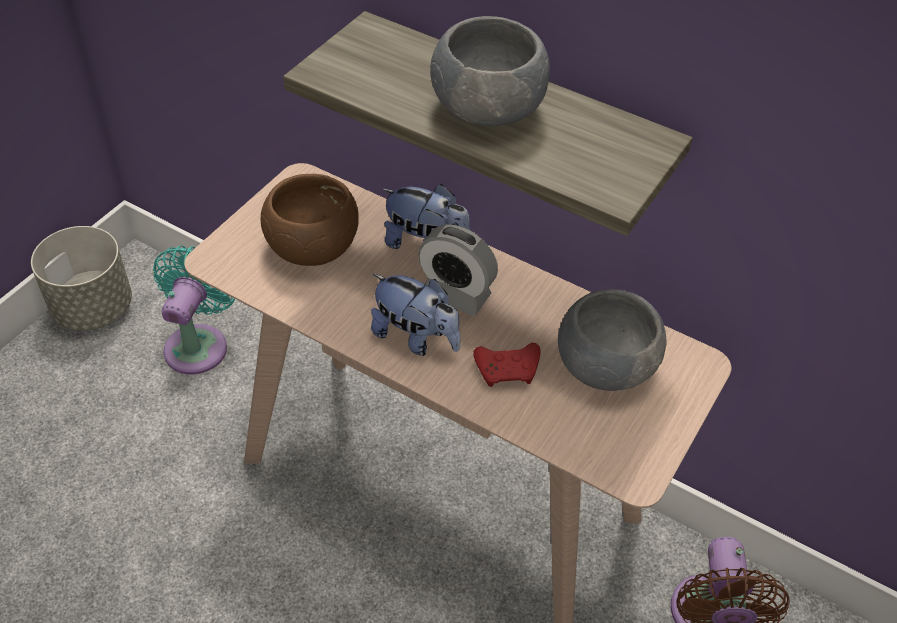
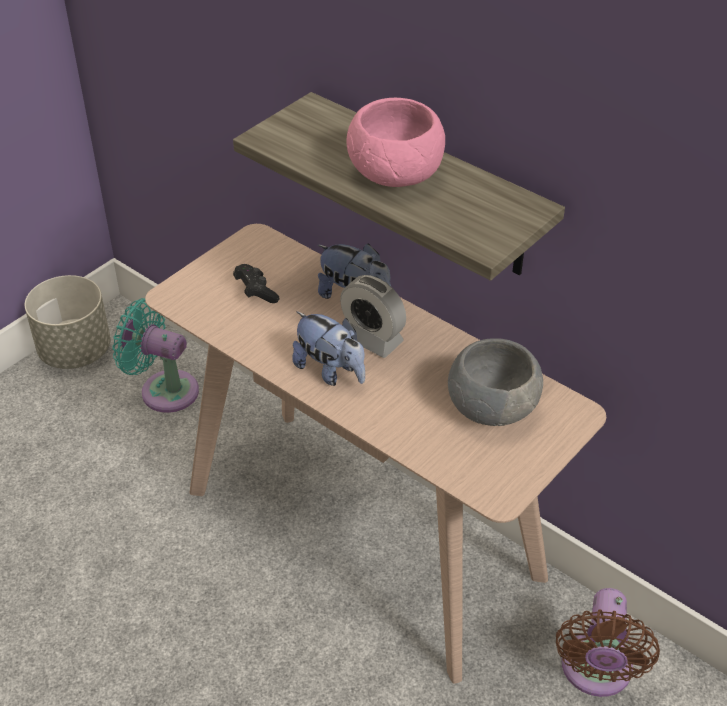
camera: 10 degrees right, 5 degrees down
turquoise fan [153,245,235,375] -> turquoise fan turned 90 degrees counterclockwise [113,298,199,413]
brown bowl [260,174,359,266] -> black game controller [233,264,280,303]
grey bowl [430,16,550,126] -> pink bowl [347,98,445,187]
red game controller [473,343,541,387] -> none

